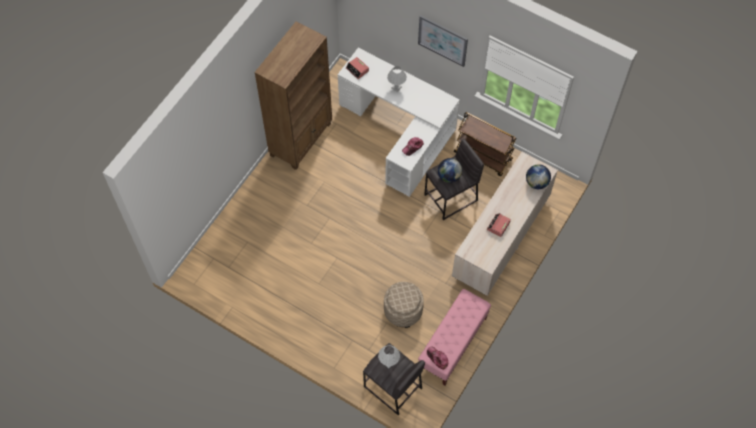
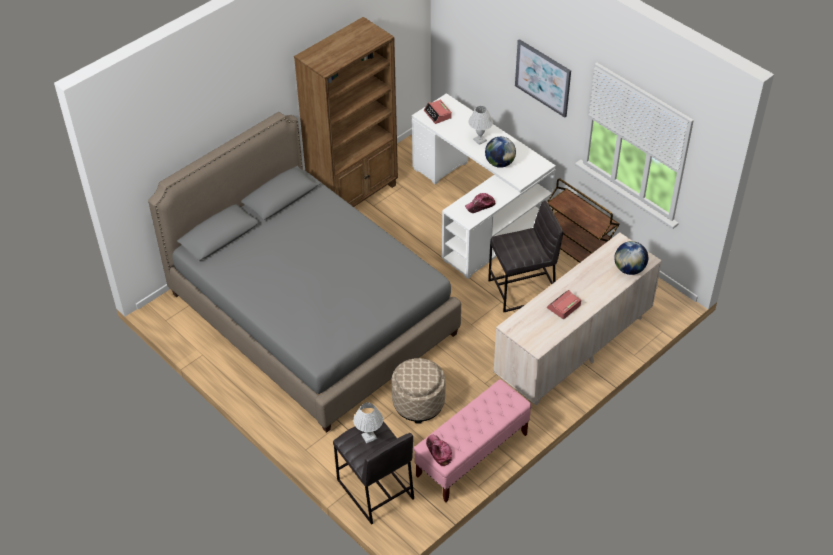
camera: 15 degrees right, 15 degrees down
globe [438,158,462,183] -> globe moved to [485,137,516,168]
none -> grey bed [148,112,461,433]

